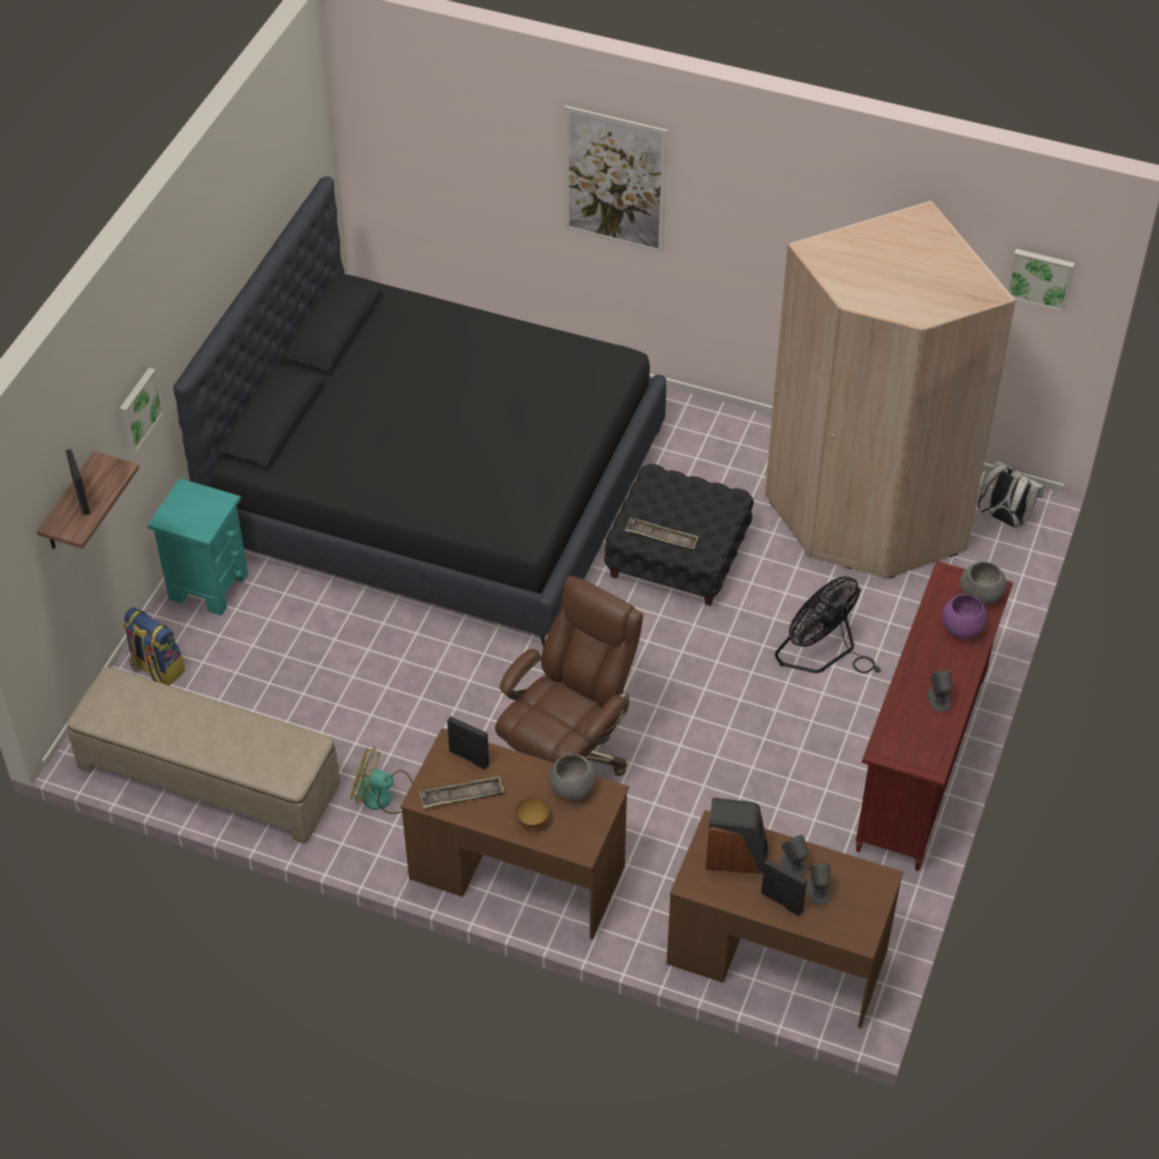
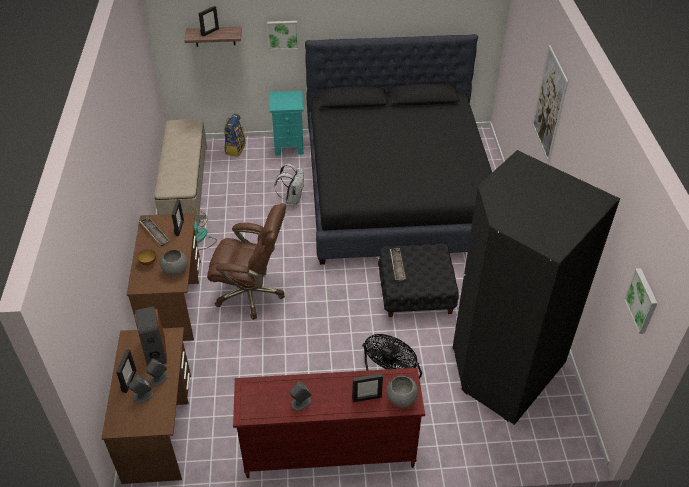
camera: 65 degrees right, 5 degrees down
beige wardrobe [765,200,1016,579] -> black wardrobe [452,150,620,425]
purple bowl [942,594,987,639] -> picture frame [352,373,383,402]
white backpack [978,461,1044,529] -> white backpack moved to [274,163,304,205]

